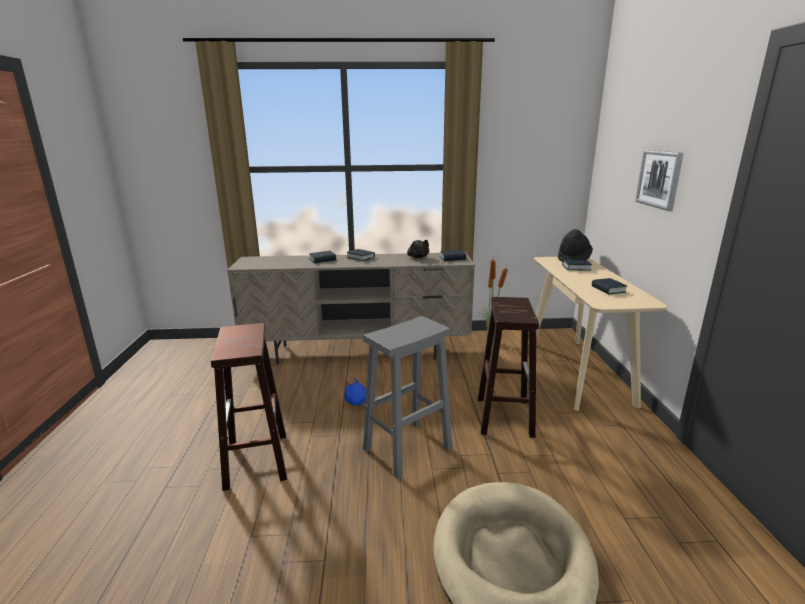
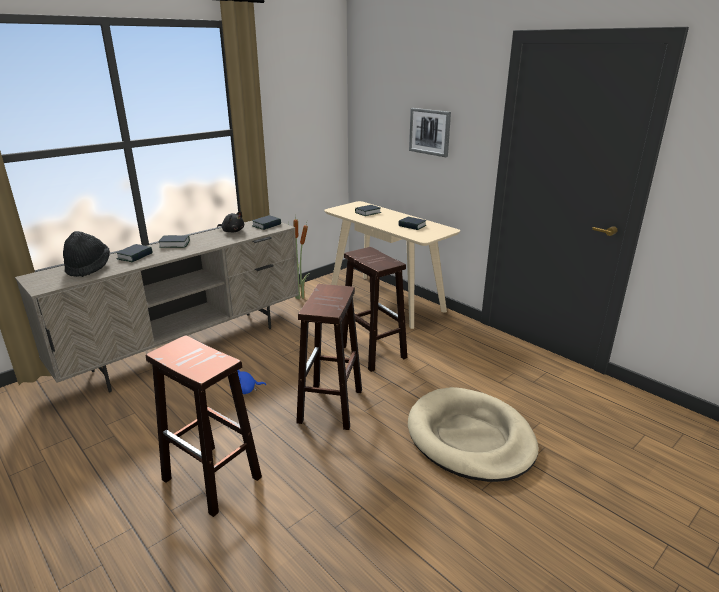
camera: 40 degrees left, 5 degrees up
grey stool [363,316,453,479] -> brown stool [296,284,362,430]
black hat [558,229,593,262] -> black hat moved to [63,231,110,277]

